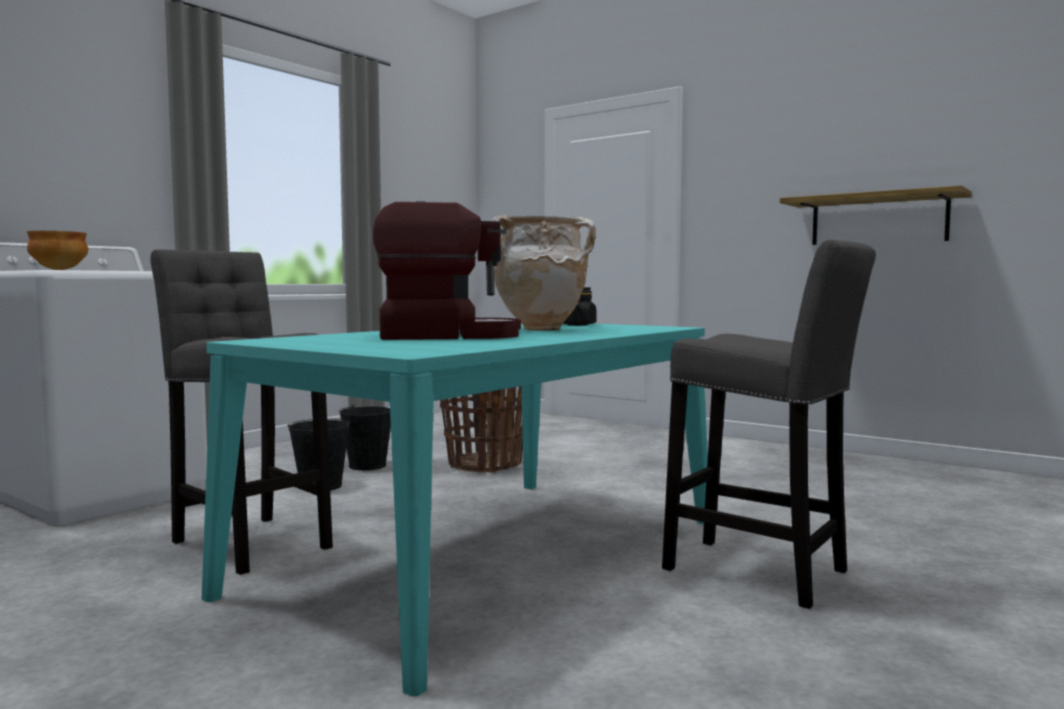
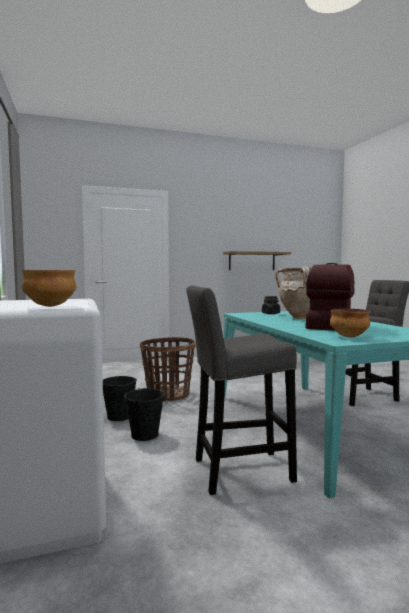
camera: 55 degrees left, 0 degrees up
none -> bowl [330,309,370,337]

